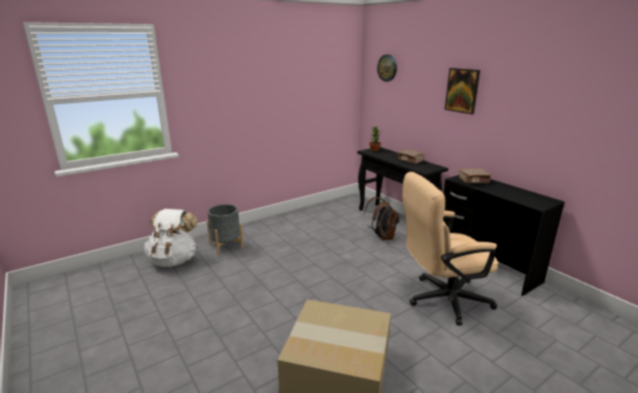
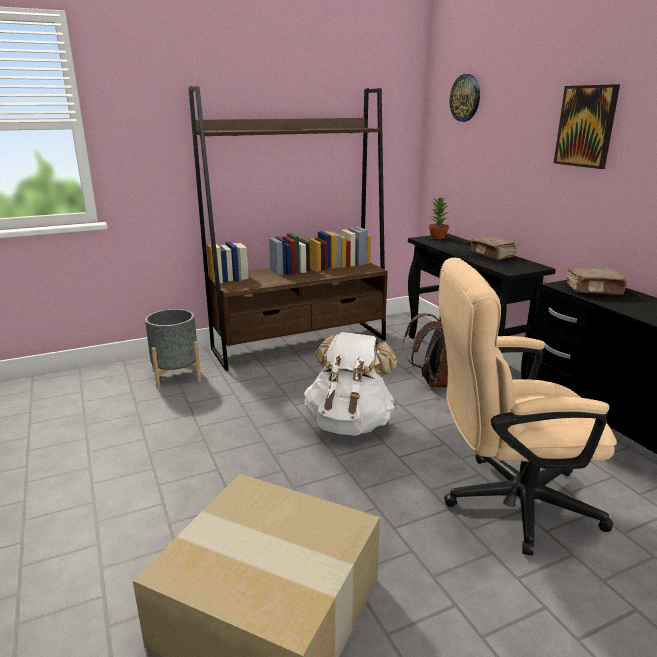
camera: 10 degrees right, 0 degrees up
white backpack [144,209,198,267] -> white backpack moved to [304,332,397,436]
none -> brown bookcase [188,86,388,371]

